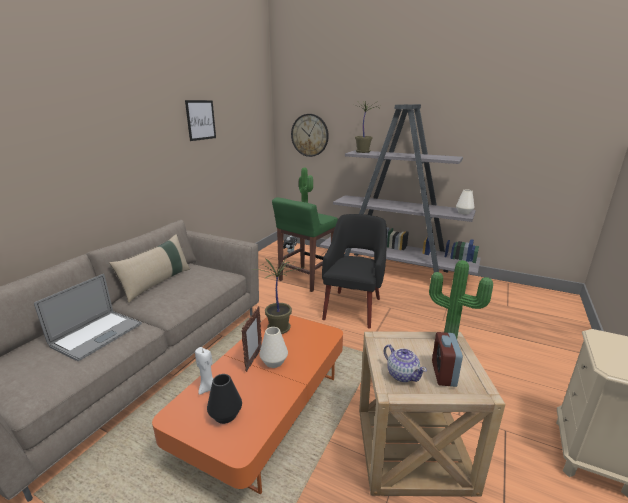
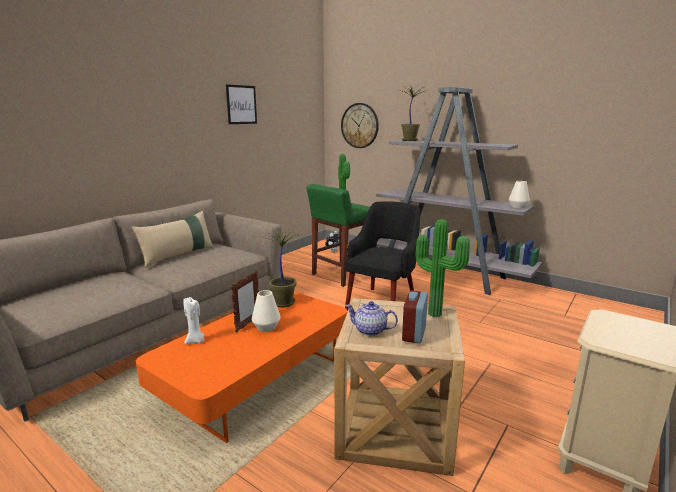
camera: 10 degrees right, 5 degrees down
laptop [34,274,142,361] -> none
black vase [207,374,242,424] -> none
teapot [384,344,427,382] -> teapot turned 135 degrees clockwise [345,301,398,336]

